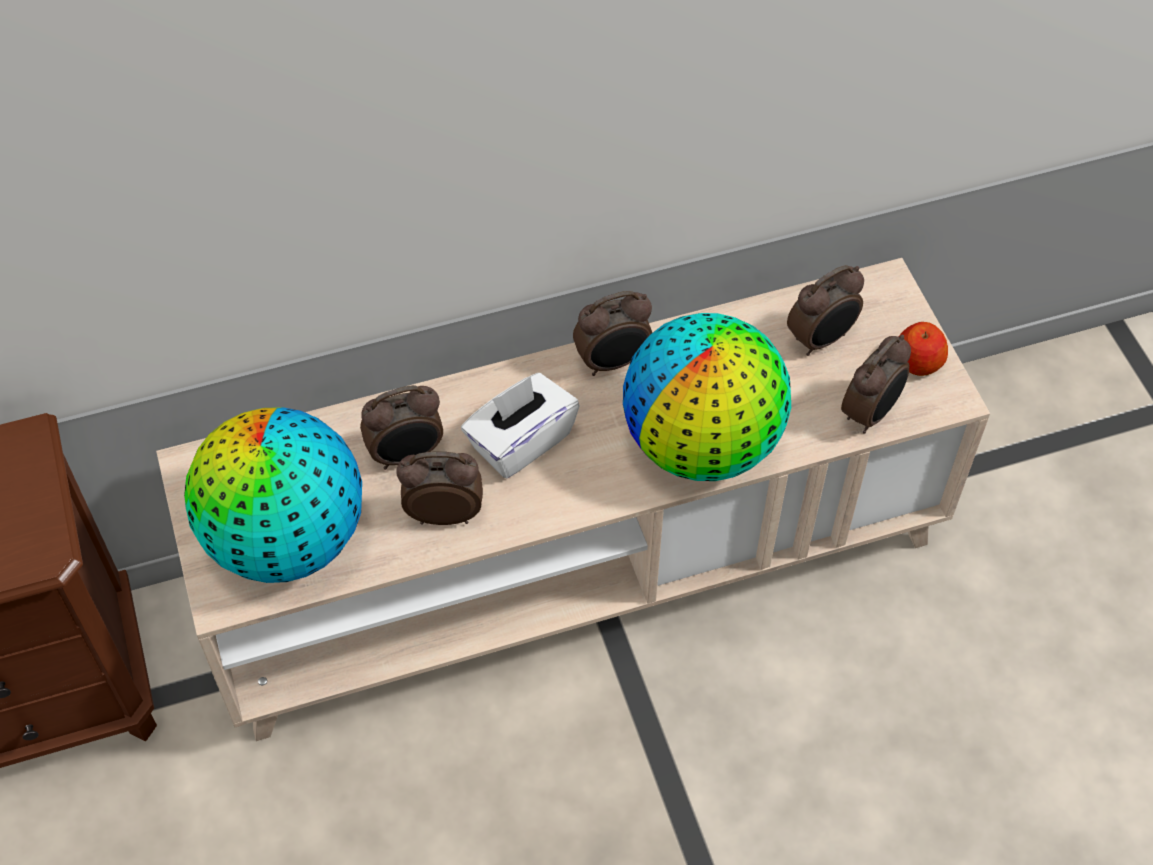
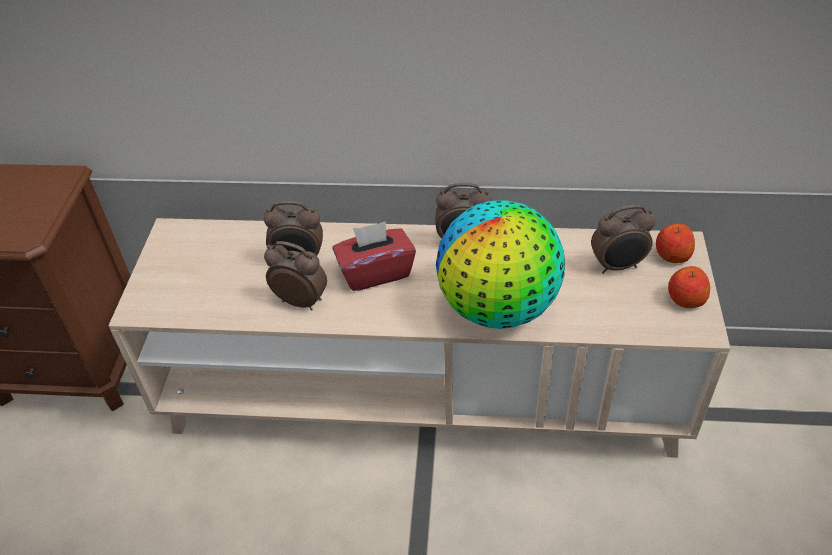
camera: 25 degrees right, 10 degrees down
globe [184,407,362,583] -> none
white tissue box [461,373,580,478] -> red tissue box [332,221,416,291]
alarm clock [841,334,911,434] -> none
none -> apple [656,223,695,263]

